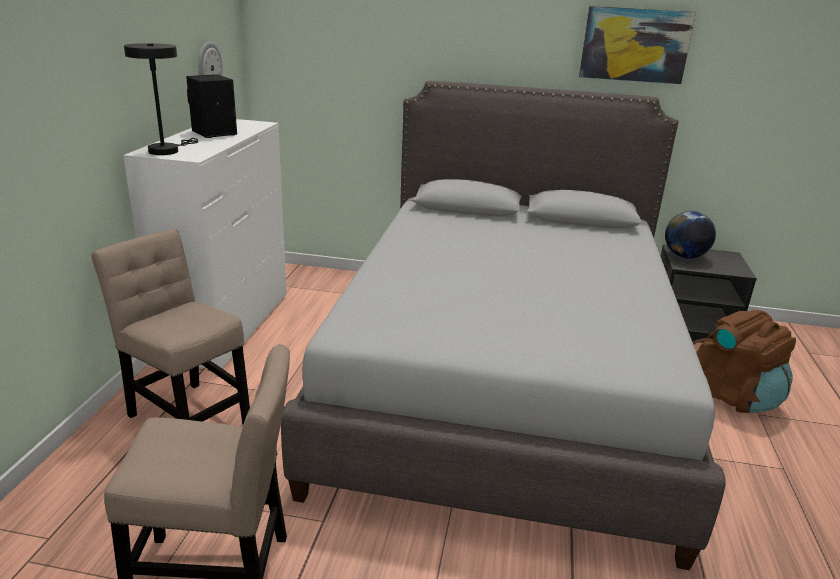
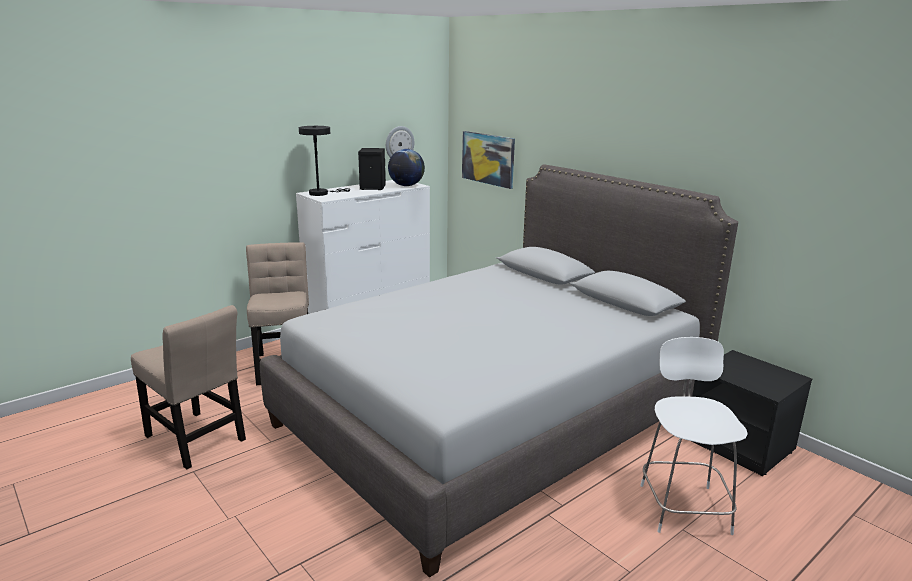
camera: 40 degrees right, 5 degrees down
picture [579,6,696,84] -> picture moved to [462,131,515,189]
globe [665,211,716,258] -> globe moved to [388,149,425,186]
brown backpack [693,310,796,413] -> white chair [640,337,748,535]

